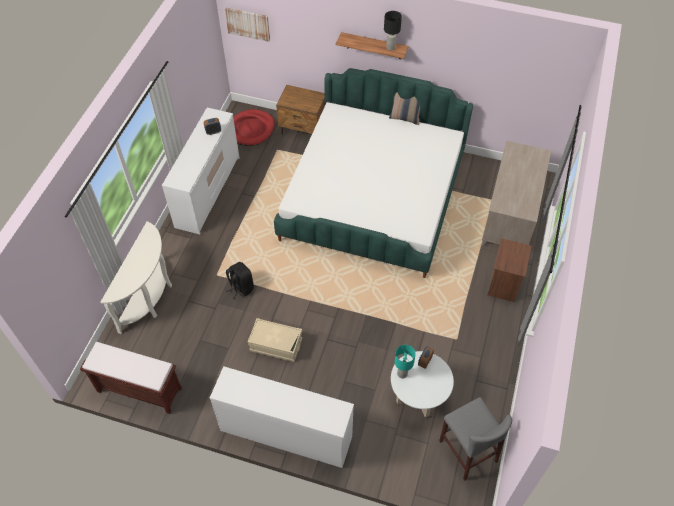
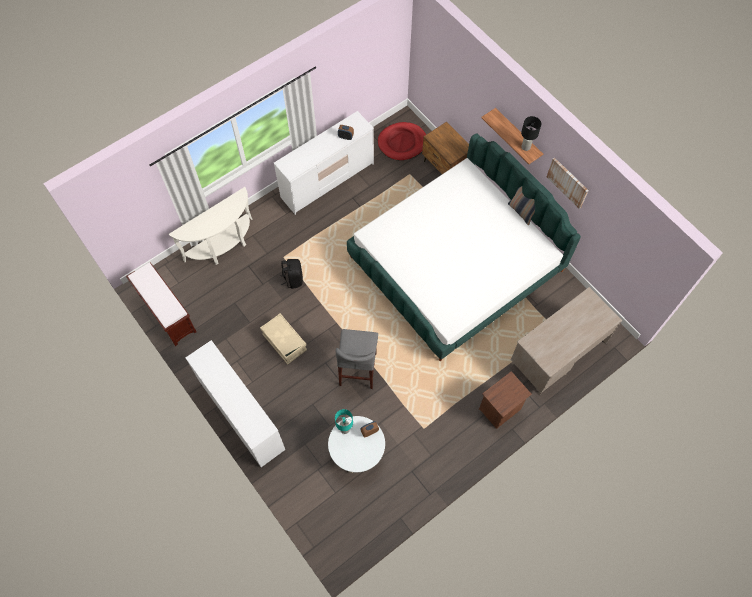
camera: 35 degrees right, 10 degrees up
picture [225,8,270,42] -> picture moved to [547,157,589,209]
grey stool [439,397,512,481] -> grey stool moved to [336,329,378,389]

